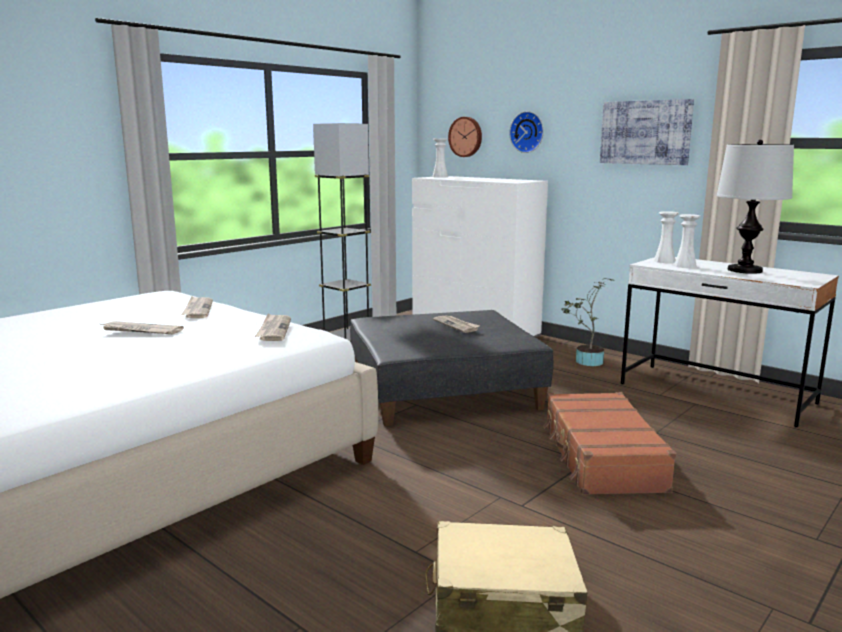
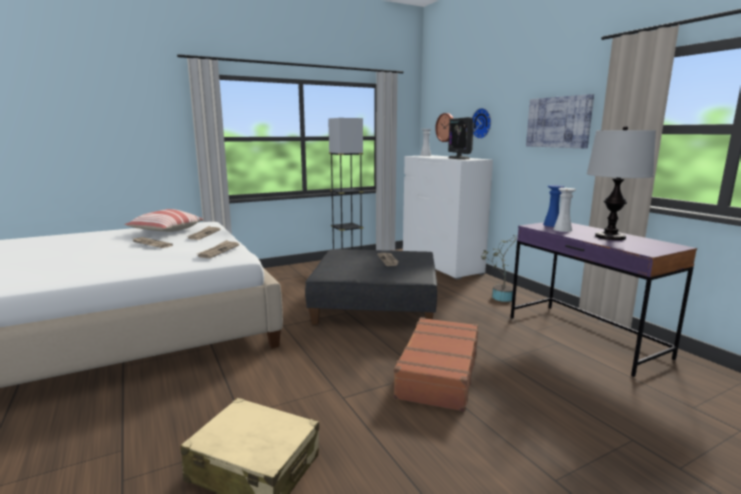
camera: 20 degrees right, 0 degrees up
white desk [621,257,839,428] -> purple desk [511,222,697,377]
white vase [654,211,679,263] -> blue vase [543,185,564,227]
none -> pillow [124,209,203,232]
none -> monitor [448,117,474,159]

